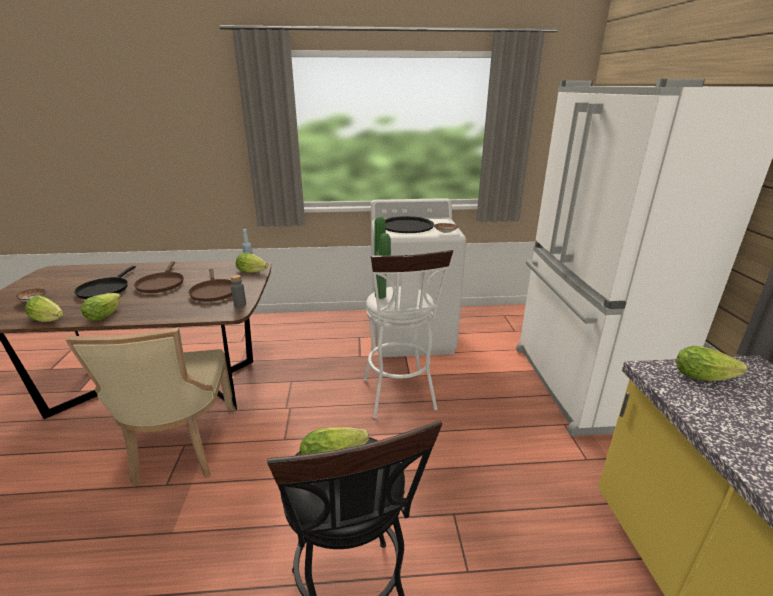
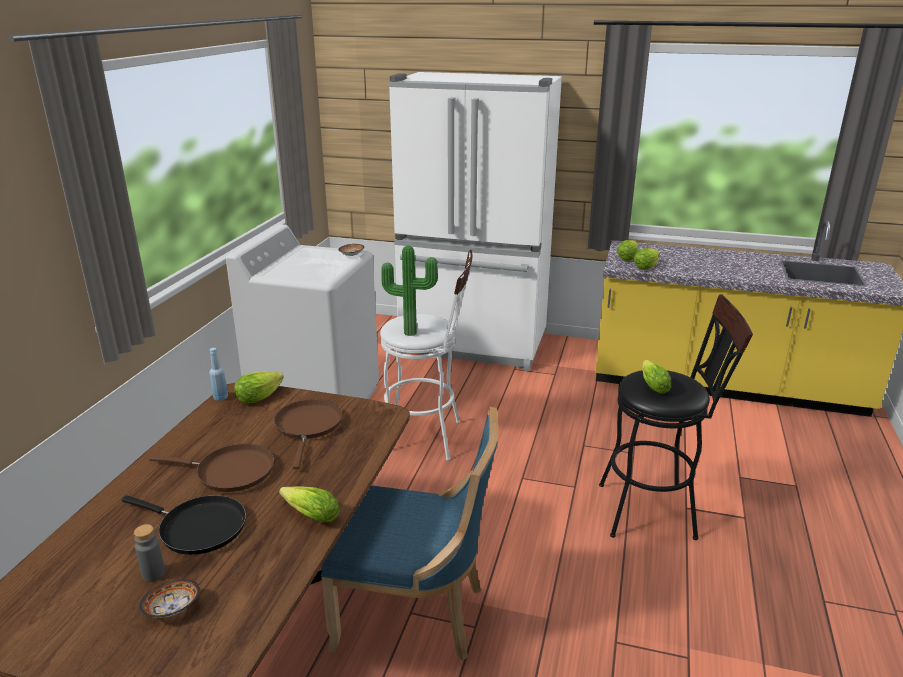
camera: 70 degrees left, 0 degrees up
lettuce [25,296,64,322] -> lettuce moved to [634,248,660,270]
beige chair [66,328,236,487] -> blue chair [321,407,498,661]
brown frying pan [188,269,232,302] -> brown frying pan turned 90 degrees counterclockwise [274,399,342,469]
grey bottle [231,275,246,307] -> grey bottle moved to [134,524,165,582]
black tray [385,216,434,233] -> none

